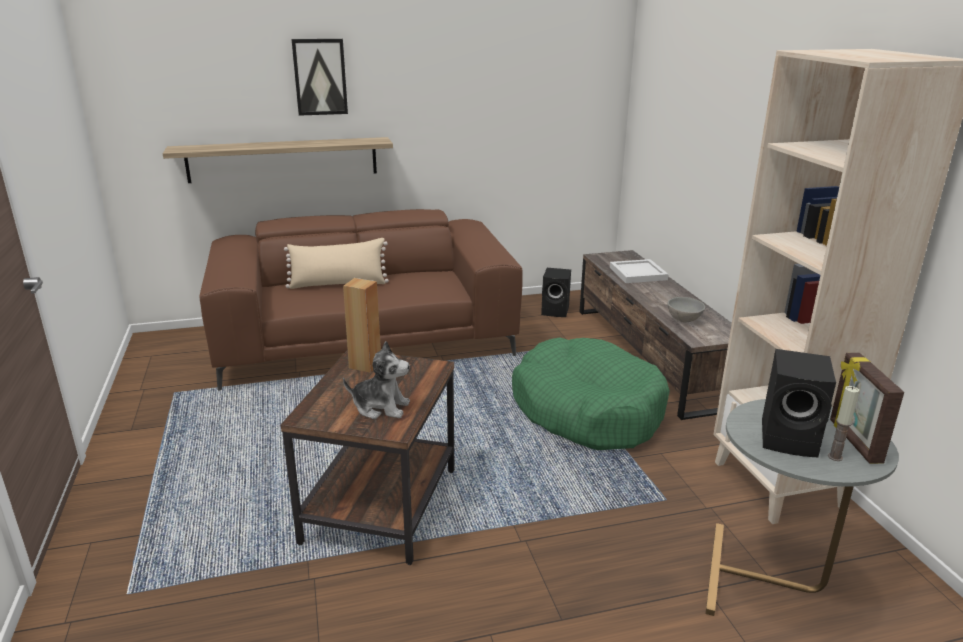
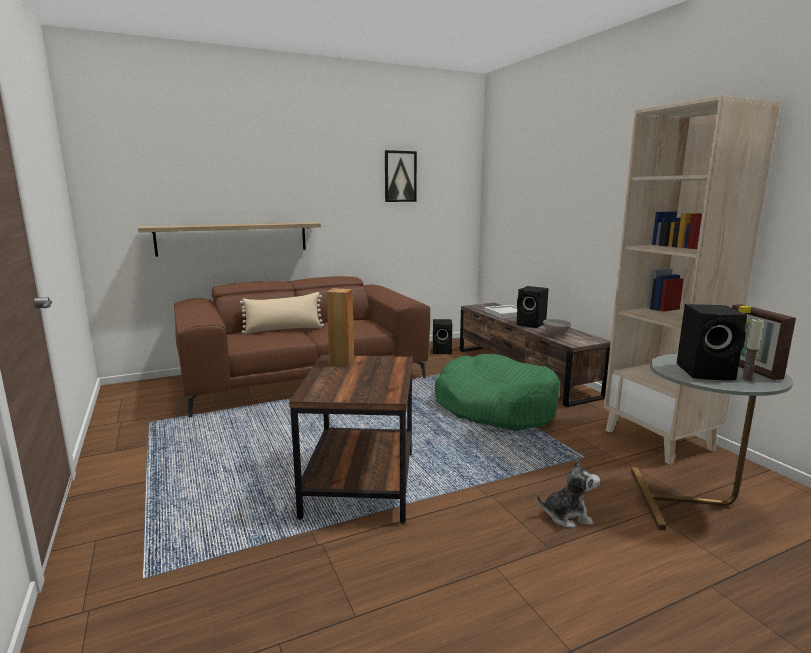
camera: 10 degrees left, 10 degrees down
picture [291,39,348,116] -> picture moved to [385,150,417,202]
plush toy [343,341,410,419] -> plush toy moved to [536,459,600,528]
none -> black speaker [516,286,549,328]

